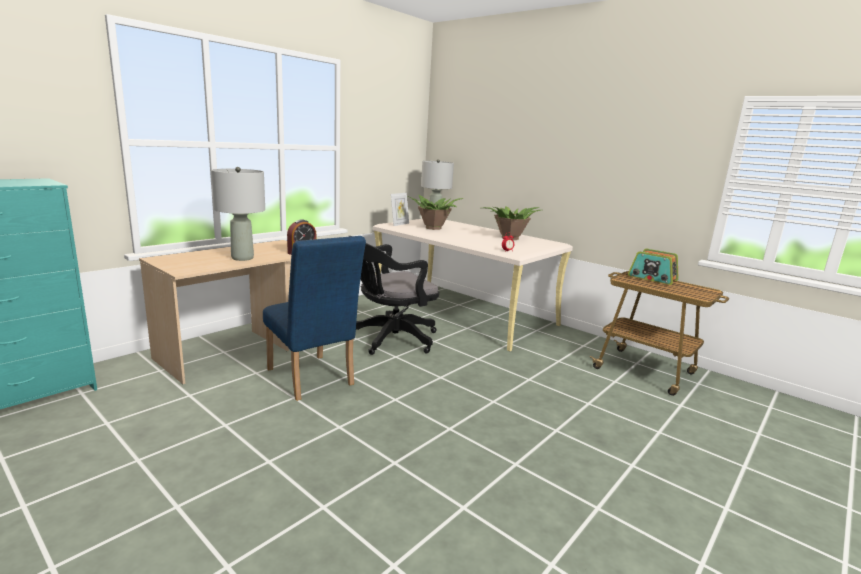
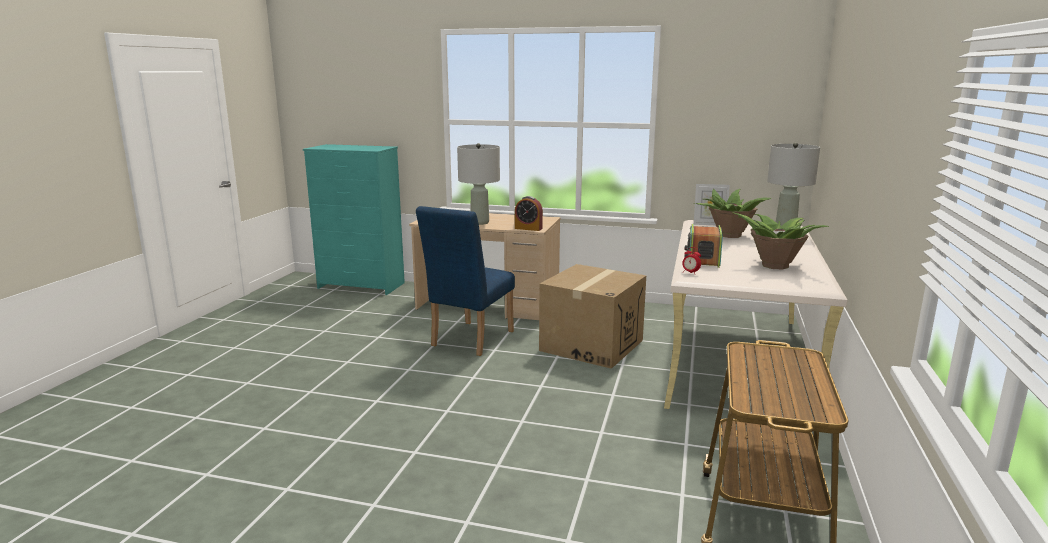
camera: 65 degrees right, 0 degrees up
black office chair [348,236,439,355] -> cardboard box [539,264,646,369]
radio [628,249,679,285] -> radio moved to [684,224,723,268]

